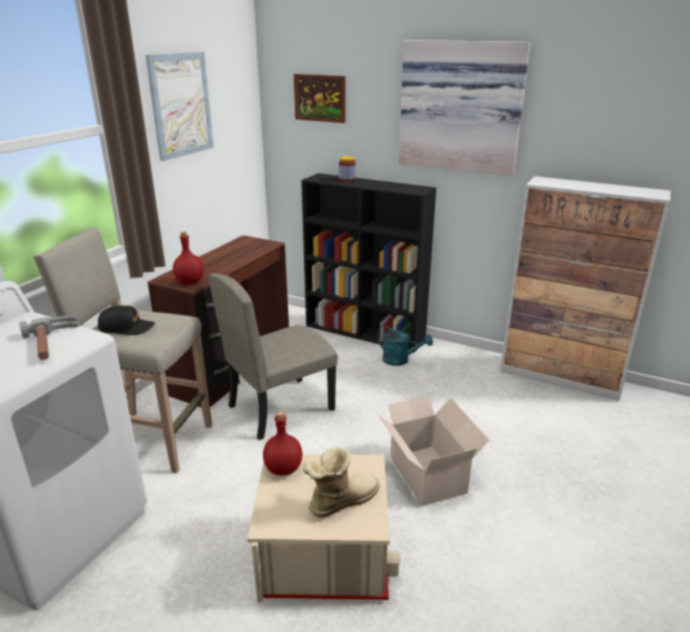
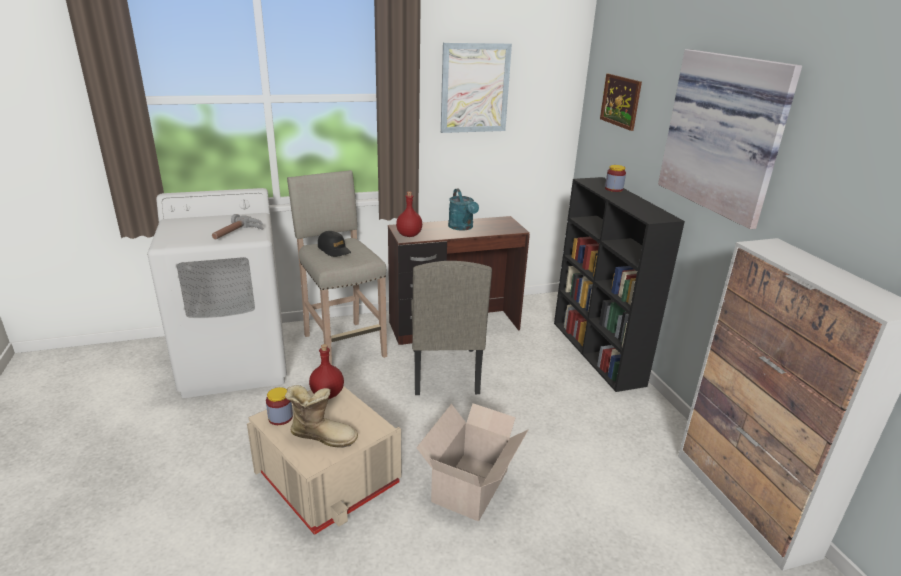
camera: 45 degrees right, 0 degrees up
beige chair [209,273,338,440] -> beige chair turned 105 degrees counterclockwise [411,261,492,395]
turquoise watering can [377,326,433,366] -> turquoise watering can moved to [448,189,479,231]
none -> jar [266,387,293,425]

